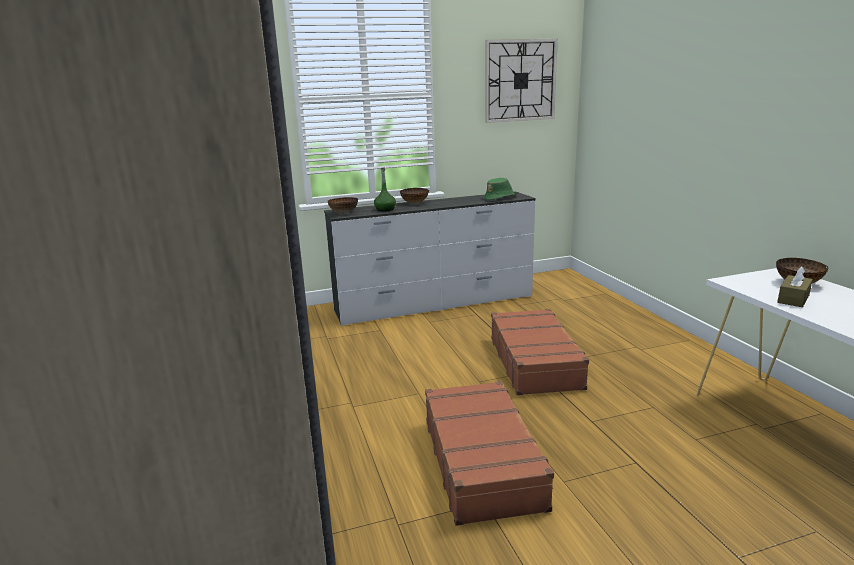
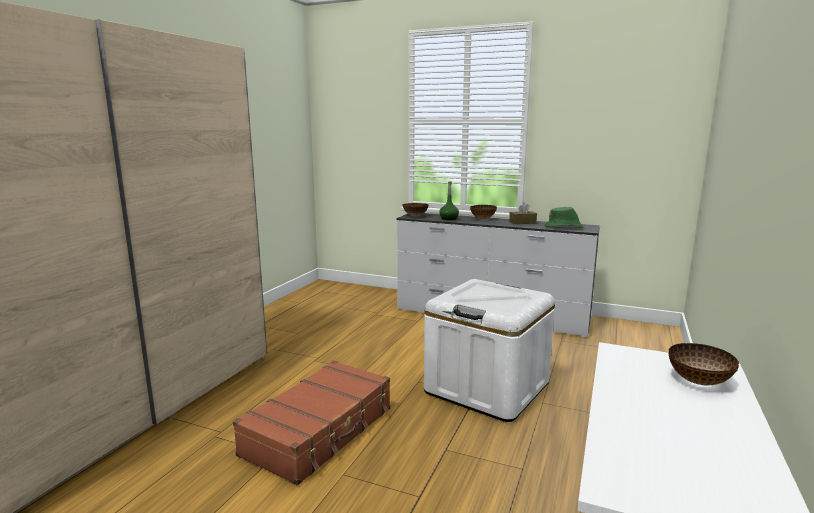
camera: 40 degrees right, 5 degrees down
wall clock [485,39,558,123] -> none
brown suitcase [491,309,589,395] -> white storage box [424,279,555,422]
brown tissue box [777,266,813,307] -> brown tissue box moved to [509,203,537,224]

